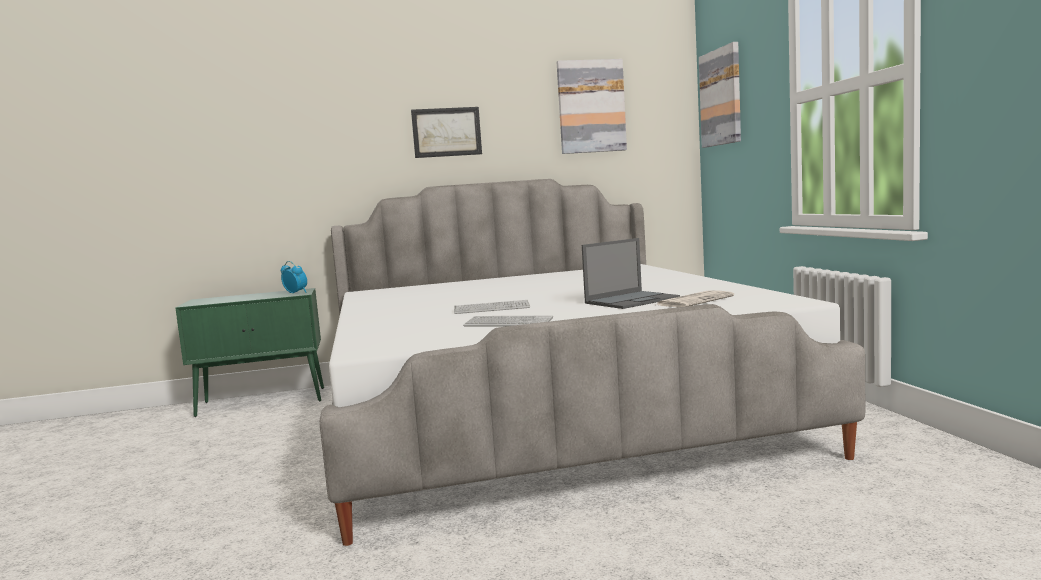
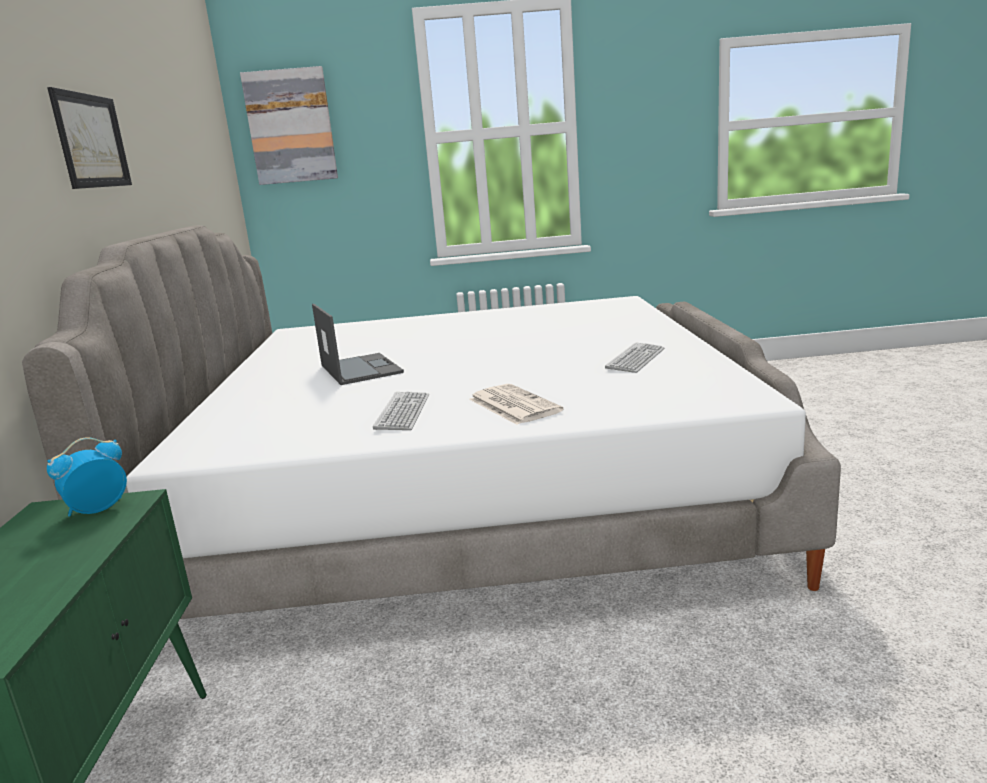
camera: 80 degrees left, 10 degrees up
keyboard [454,300,530,314] -> keyboard moved to [373,392,429,430]
picture [557,59,627,154] -> none
laptop [582,238,680,309] -> laptop moved to [312,304,404,385]
newspaper [657,290,734,307] -> newspaper moved to [469,384,563,425]

